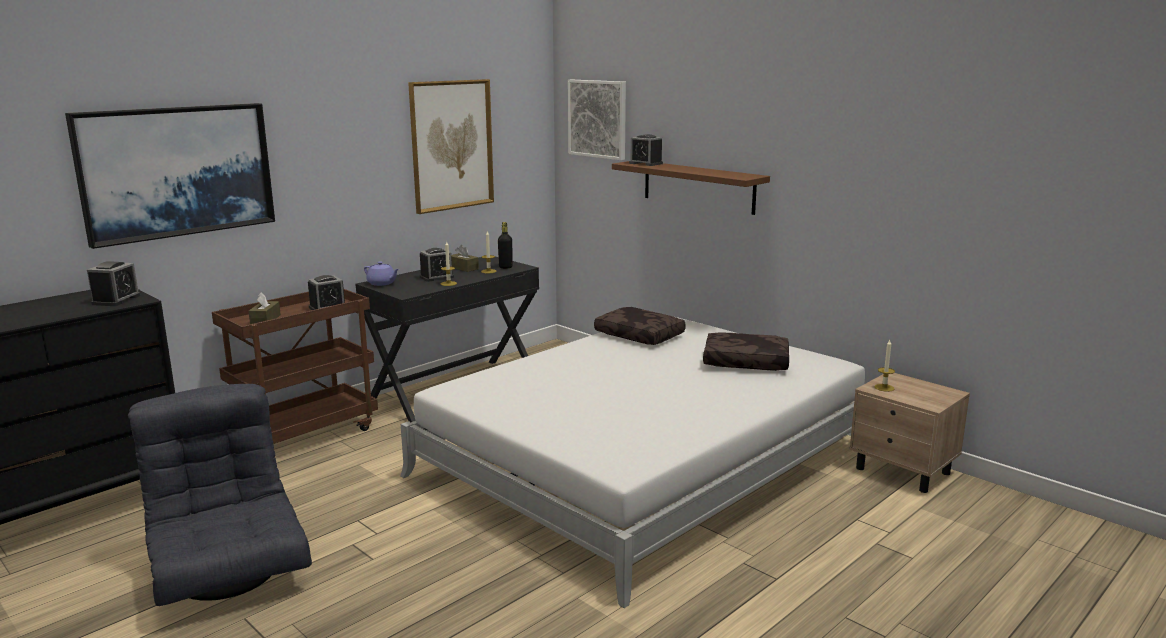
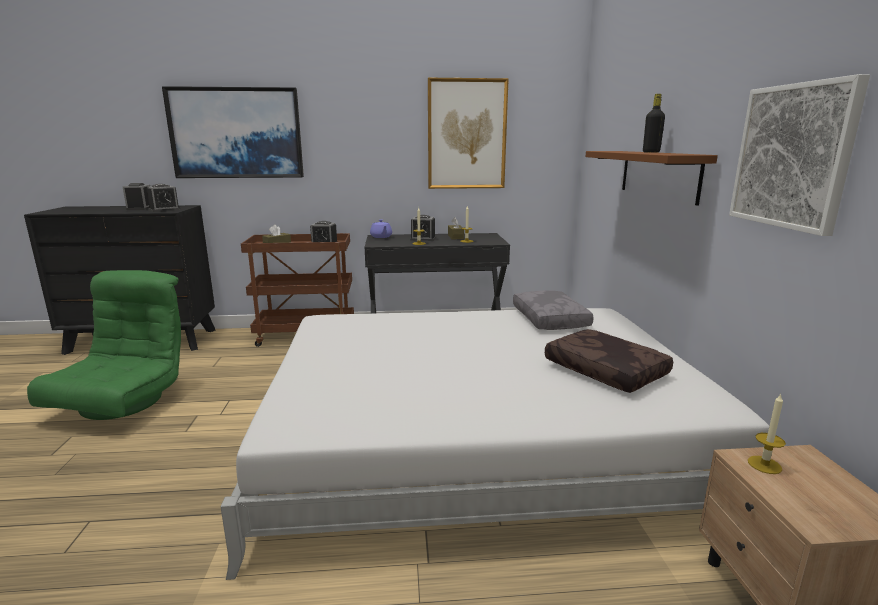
camera: 40 degrees right, 0 degrees up
grey armchair [128,384,312,606] -> green armchair [27,270,181,420]
black bottle [498,222,513,269] -> black bottle moved to [643,94,665,153]
picture [568,80,626,160] -> picture moved to [729,74,870,236]
brown pillow [594,307,686,345] -> grey pillow [513,290,594,330]
alarm clock [629,134,663,166] -> alarm clock moved to [123,183,150,210]

